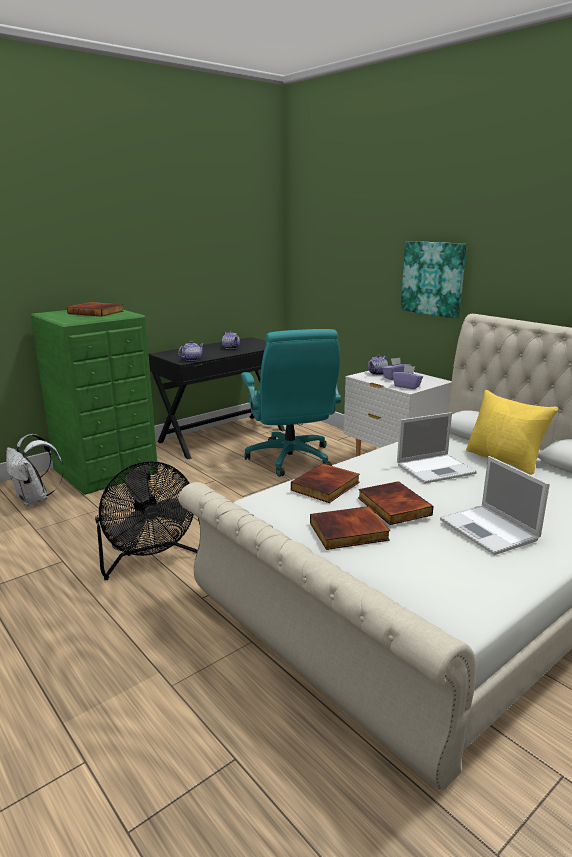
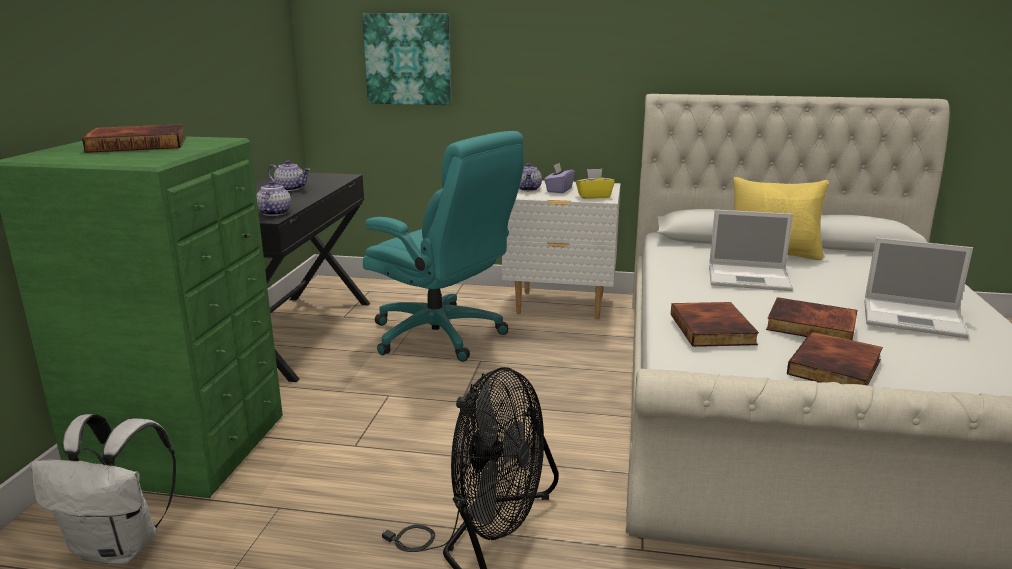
camera: 40 degrees left, 0 degrees up
purple tissue box [393,365,423,389] -> yellow tissue box [576,169,615,199]
laptop [397,412,477,484] -> laptop turned 75 degrees clockwise [709,210,793,291]
picture [401,241,467,319] -> picture moved to [362,13,451,105]

